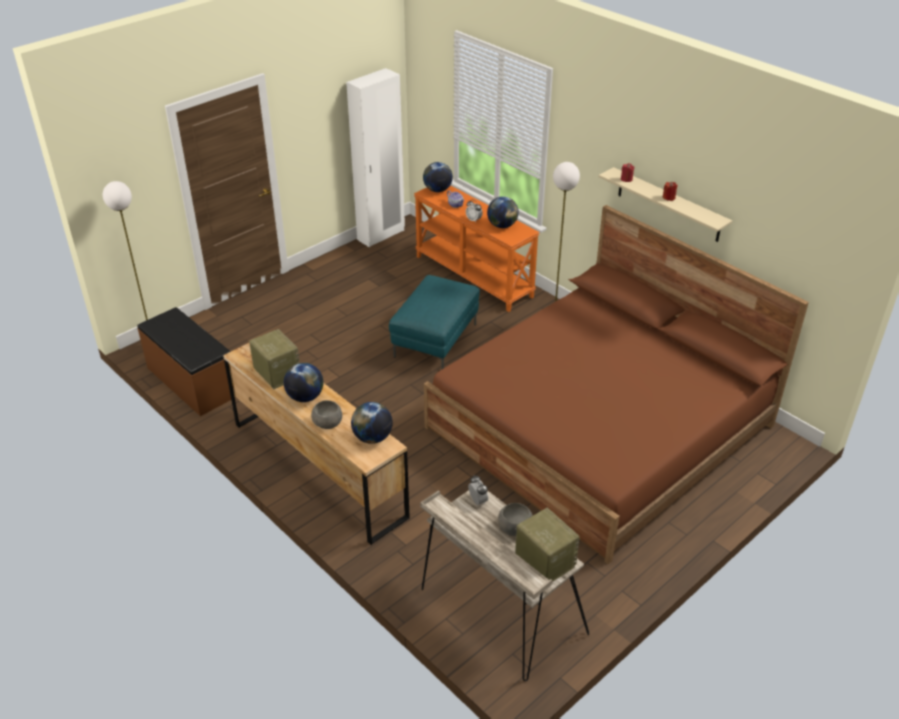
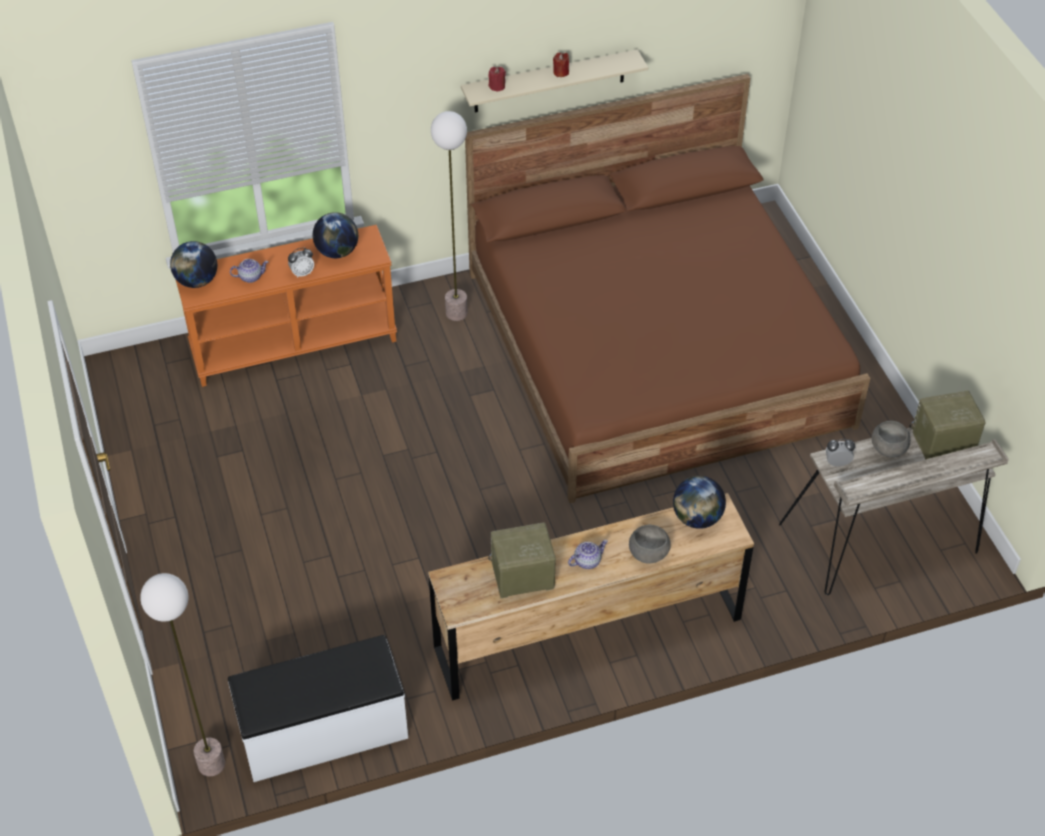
camera: 65 degrees left, 10 degrees up
brown bench [137,307,231,416] -> white bench [228,635,408,782]
globe [284,363,323,402] -> teapot [568,540,608,569]
white wardrobe [346,68,405,247] -> none
turquoise ottoman [389,275,480,369] -> none

